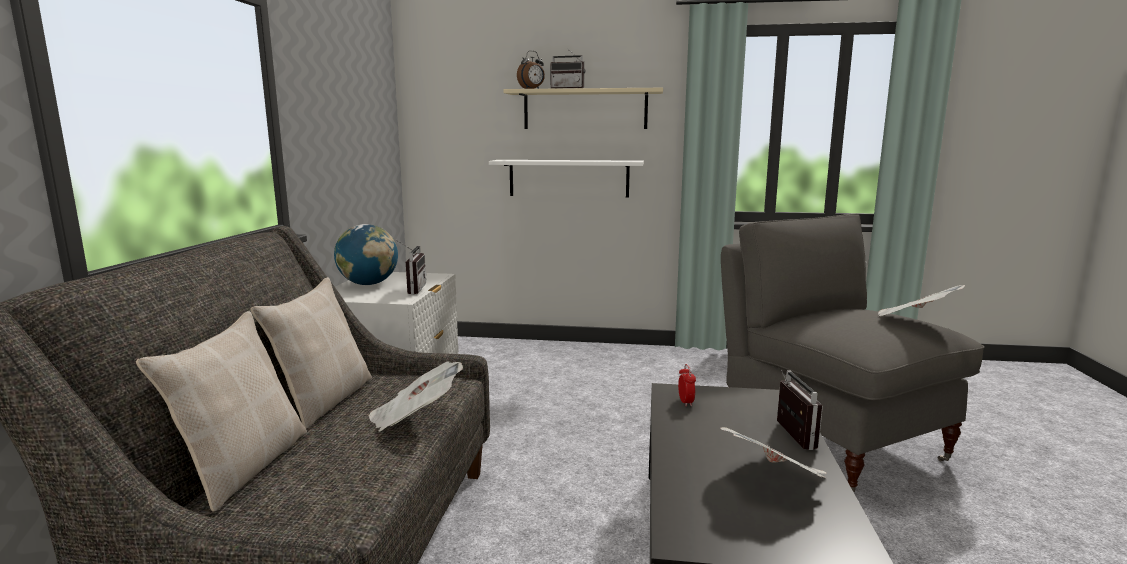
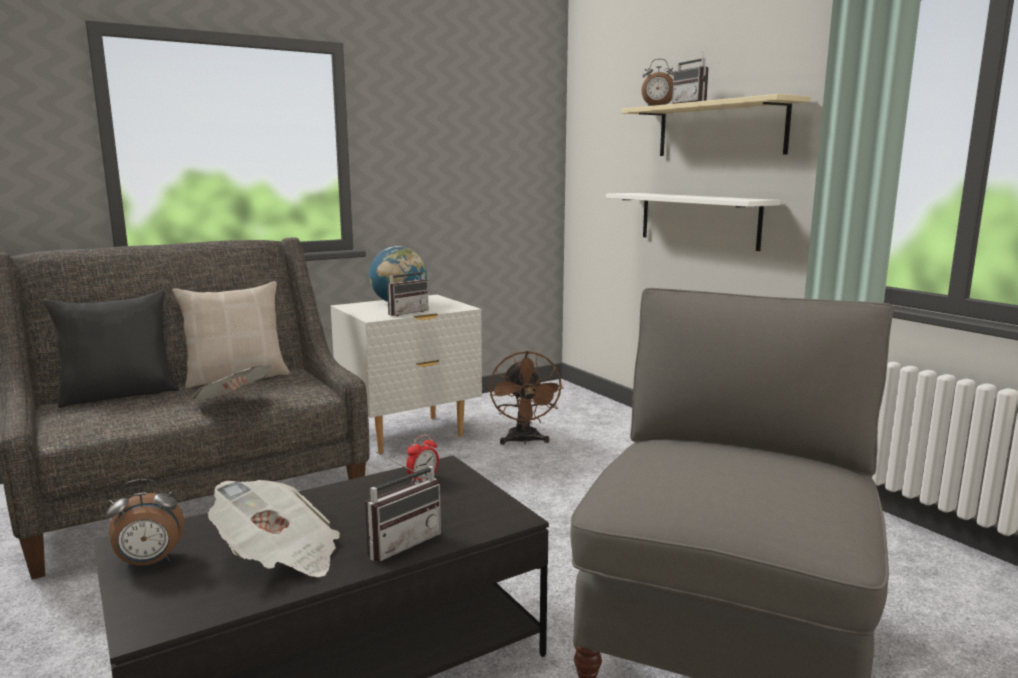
camera: 50 degrees right, 0 degrees up
beige pillow [136,311,307,512] -> black pillow [44,290,179,408]
newspaper [878,285,965,316] -> none
none -> alarm clock [106,479,184,568]
none -> brown fan [489,351,563,445]

